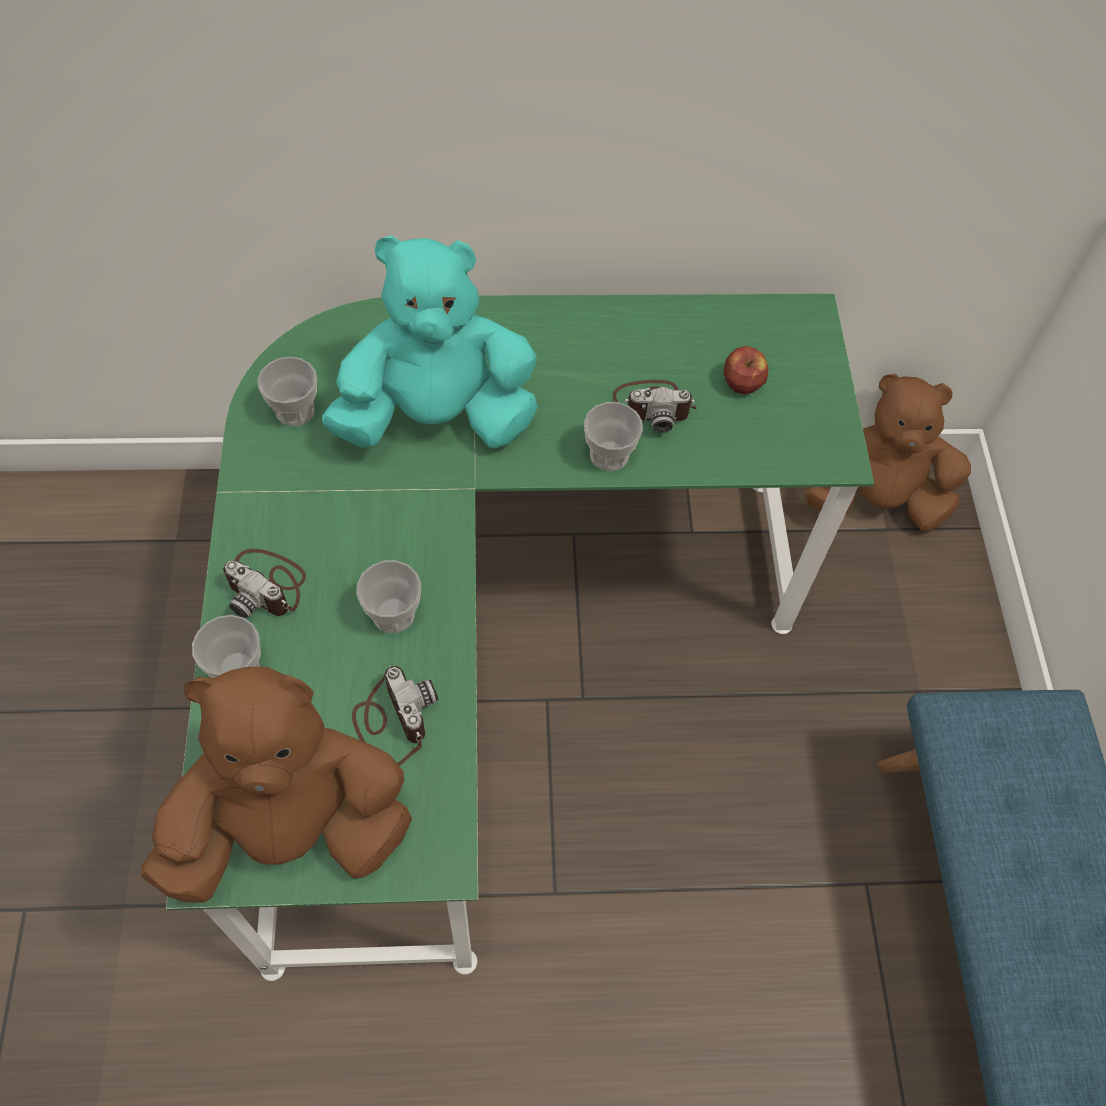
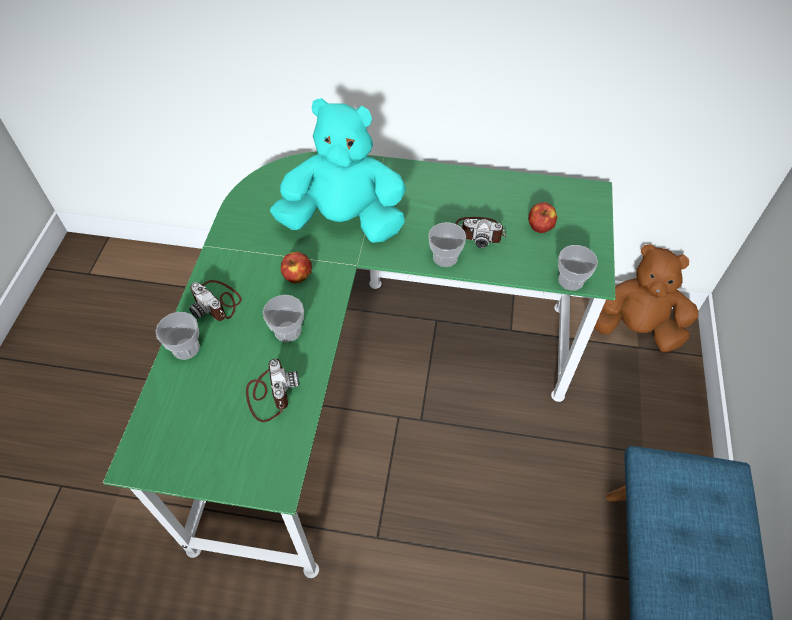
camera: 15 degrees right, 5 degrees down
brown plush toy [141,667,412,902] -> none
cup [258,357,317,426] -> cup moved to [558,245,598,290]
none -> apple [281,252,312,284]

